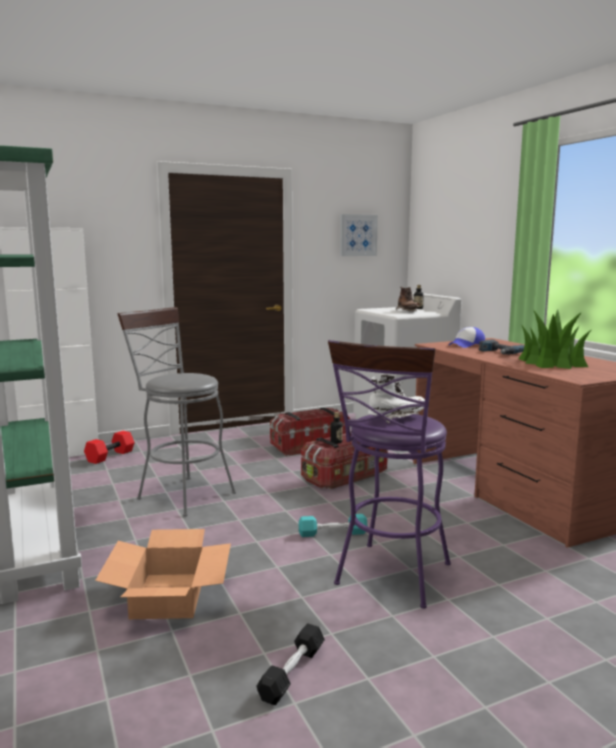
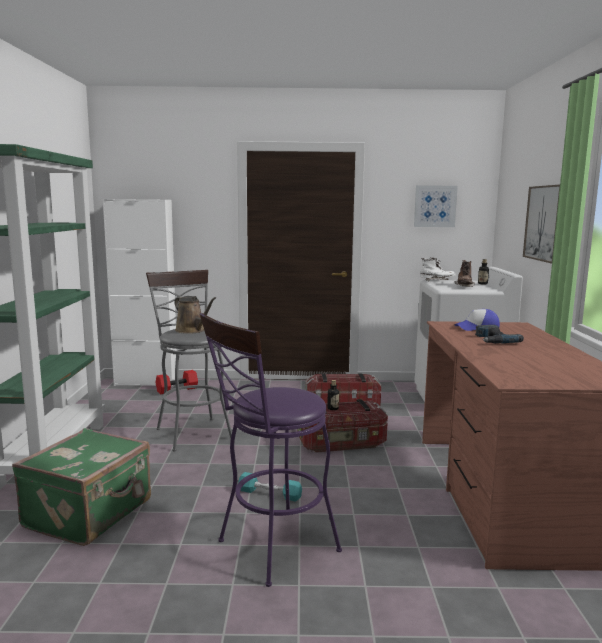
camera: 25 degrees right, 0 degrees up
cardboard box [95,529,231,619] -> green suitcase [12,428,151,546]
black dumbbell [256,623,325,705] -> none
white boot [368,374,425,423] -> white boot moved to [420,257,455,281]
potted plant [518,309,592,369] -> none
none -> brown watering can [174,296,216,334]
none -> picture [523,185,560,264]

